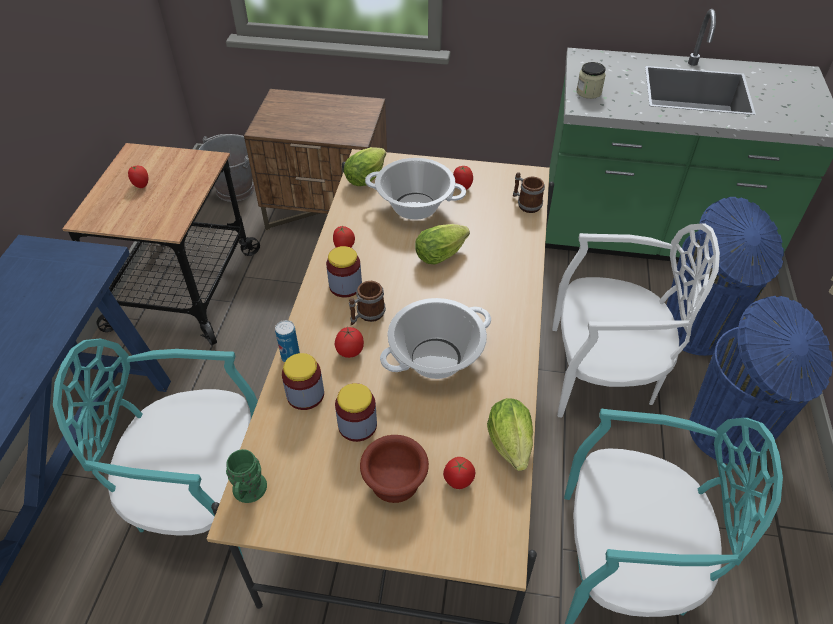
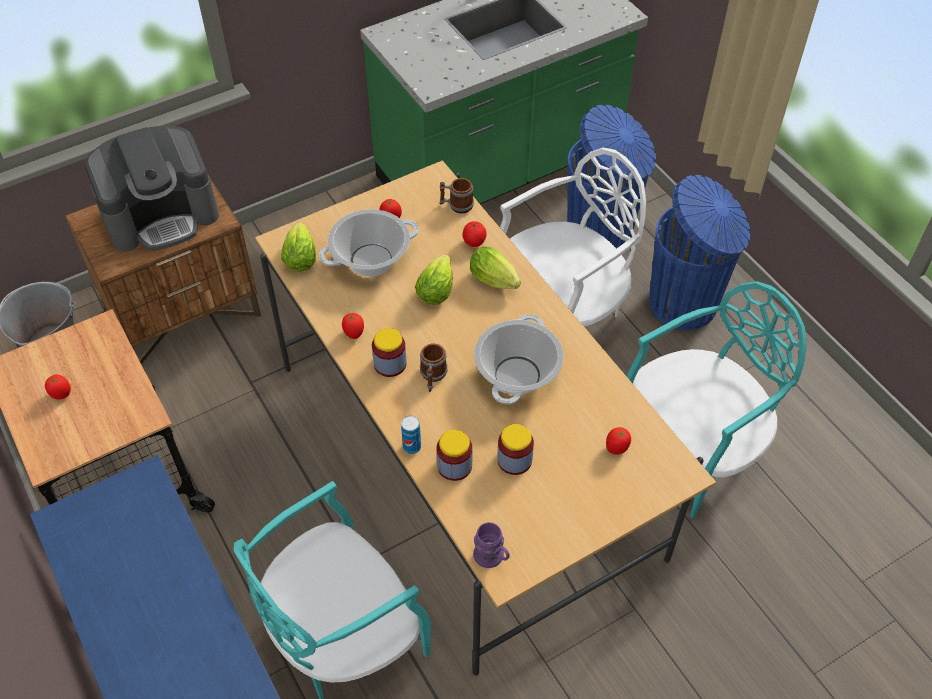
camera: 40 degrees left, 5 degrees up
green mug [226,449,267,503] -> purple mug [473,522,510,568]
tomato [335,327,364,358] -> tomato moved to [463,221,487,247]
brown bowl [360,435,429,503] -> none
lettuce [487,398,533,471] -> lettuce moved to [470,247,521,289]
jar [576,62,606,99] -> none
none -> coffee machine [85,126,219,252]

